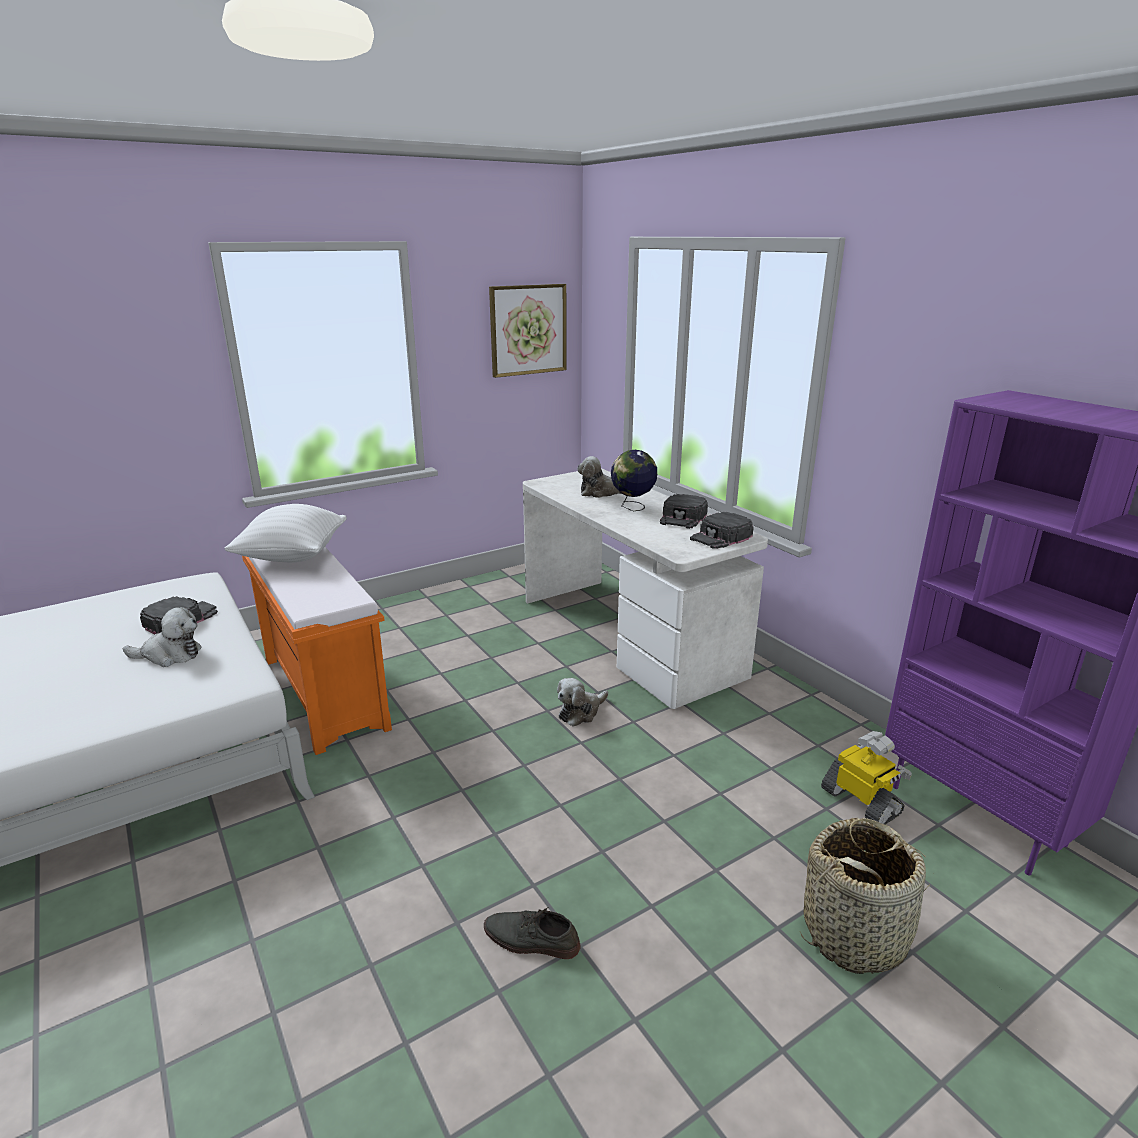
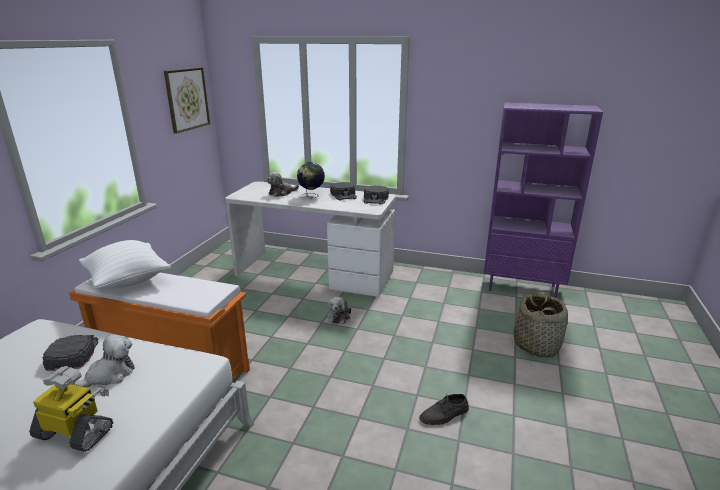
camera: 40 degrees left, 0 degrees up
toy robot [821,731,912,825] -> toy robot moved to [29,366,113,452]

